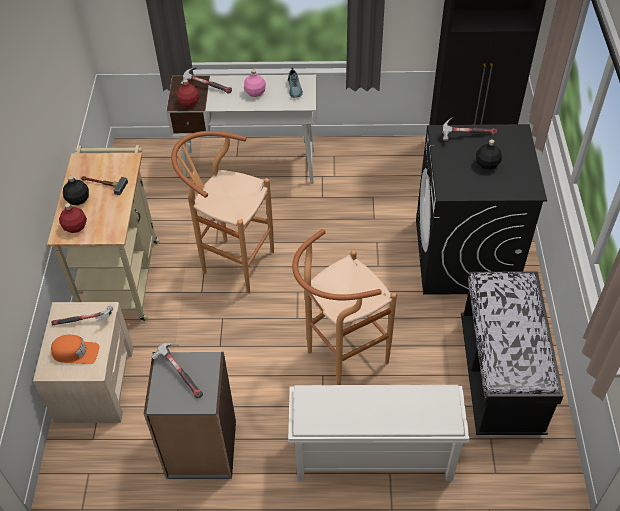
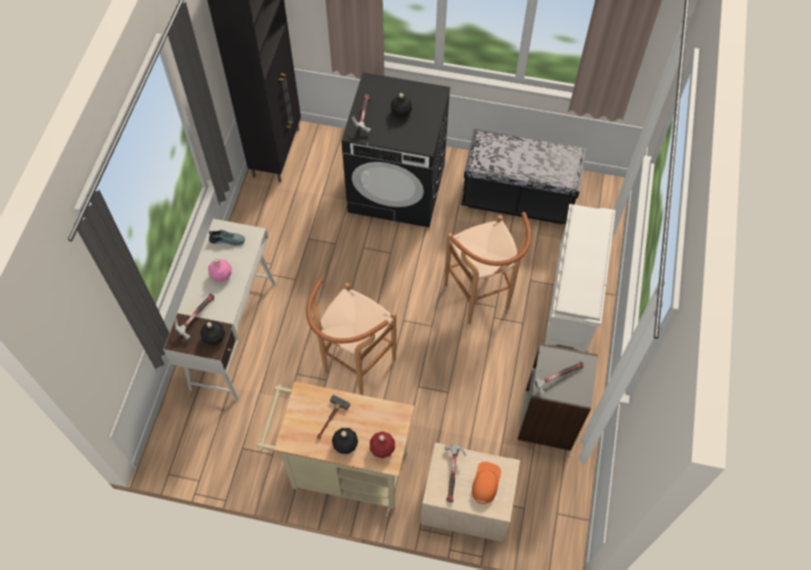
camera: 80 degrees left, 10 degrees up
red bottle [176,79,199,107] -> black bottle [200,321,225,345]

